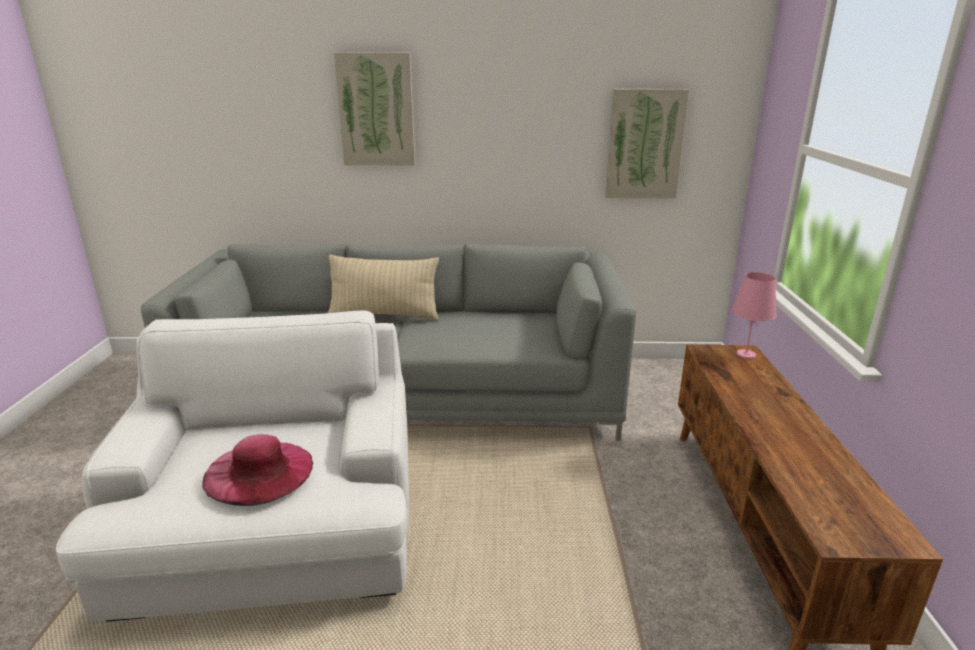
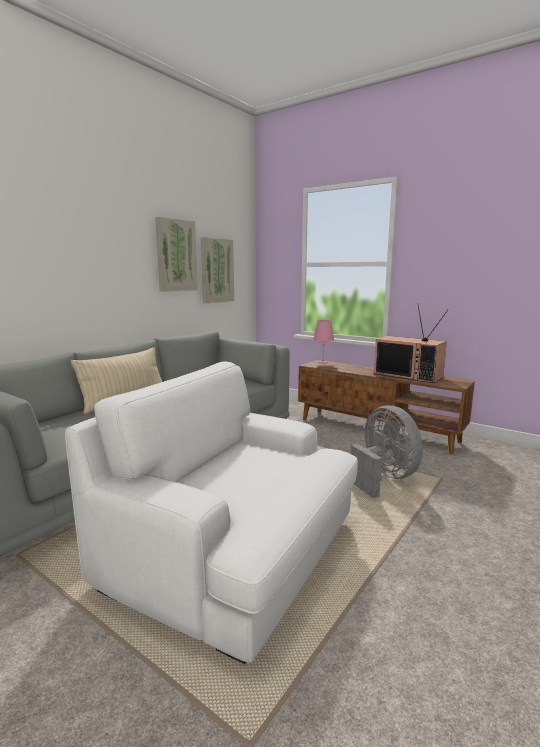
camera: 55 degrees left, 10 degrees down
pink hat [202,434,313,506] -> none
picture [334,53,416,165] -> picture moved to [155,217,198,292]
none -> grey fan [350,406,423,498]
none -> television [374,306,449,383]

